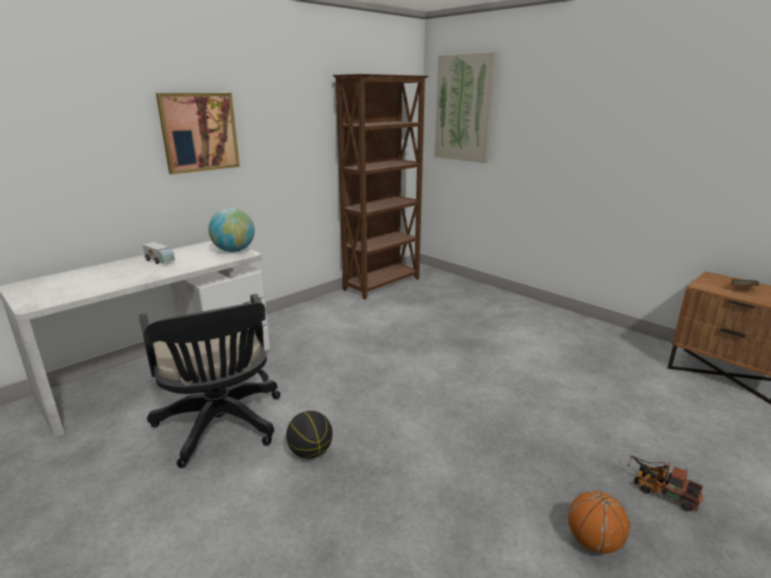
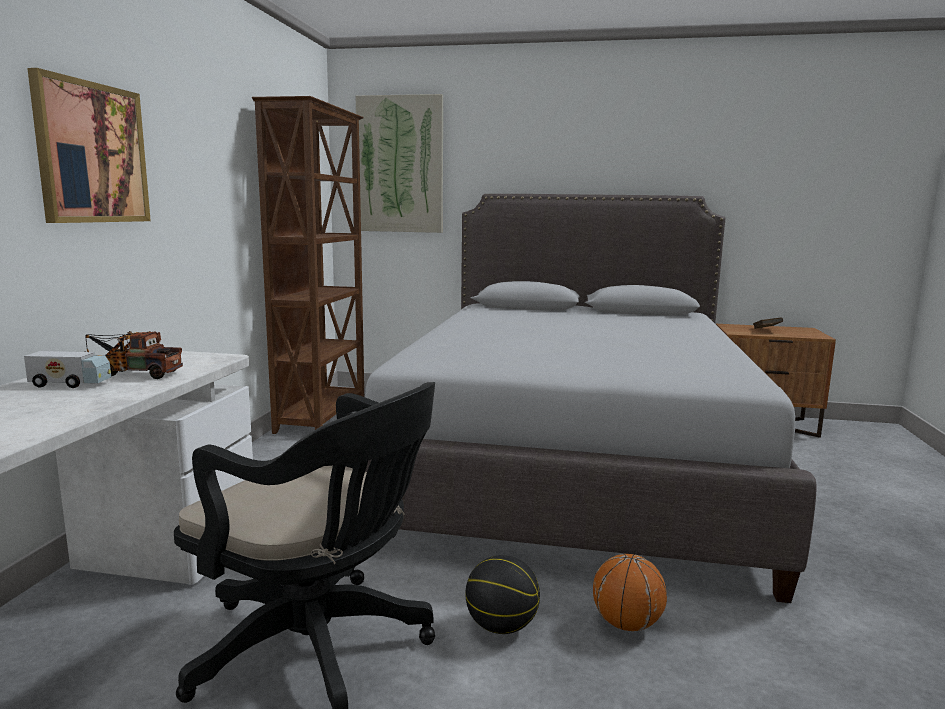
camera: 35 degrees left, 10 degrees down
globe [208,208,255,252] -> none
basketball [568,491,630,554] -> basketball moved to [593,554,667,631]
toy truck [627,456,703,511] -> toy truck moved to [85,331,183,379]
none -> grey bed [365,194,817,603]

